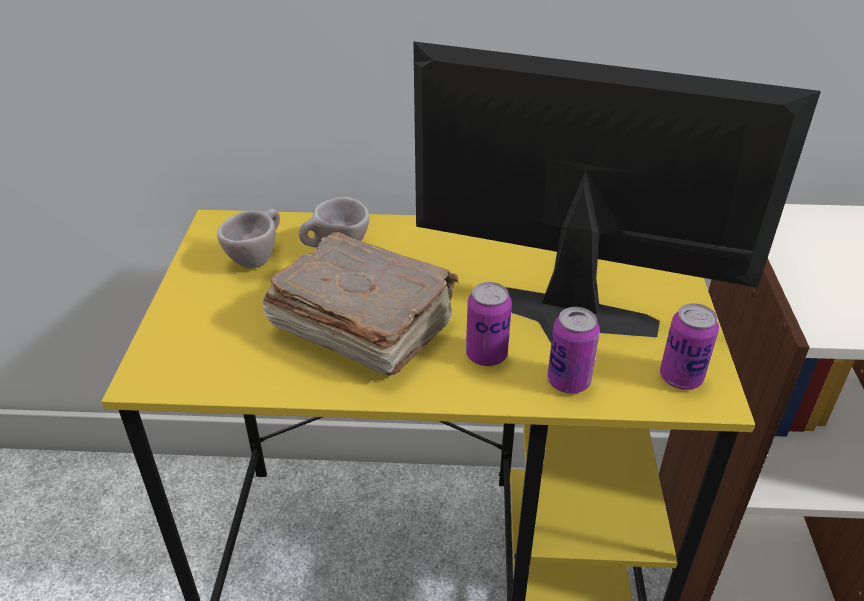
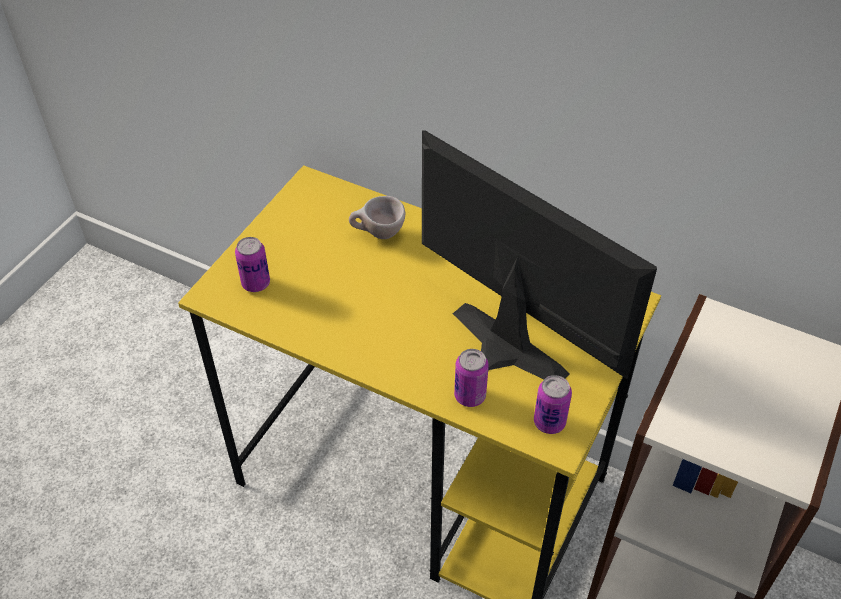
camera: 25 degrees right, 10 degrees up
beige cup [217,209,280,269] -> none
brown book [263,232,458,376] -> none
can [466,282,512,366] -> can moved to [235,237,270,292]

